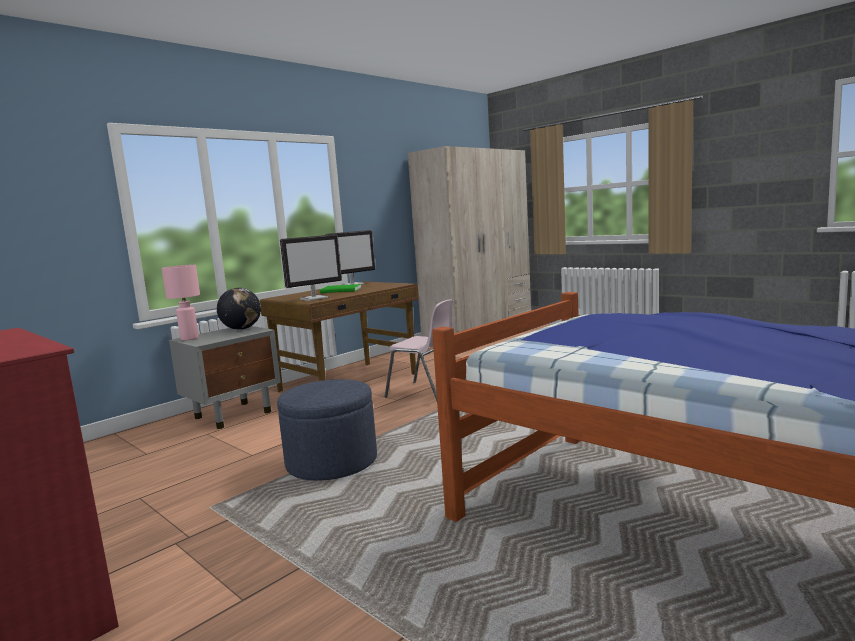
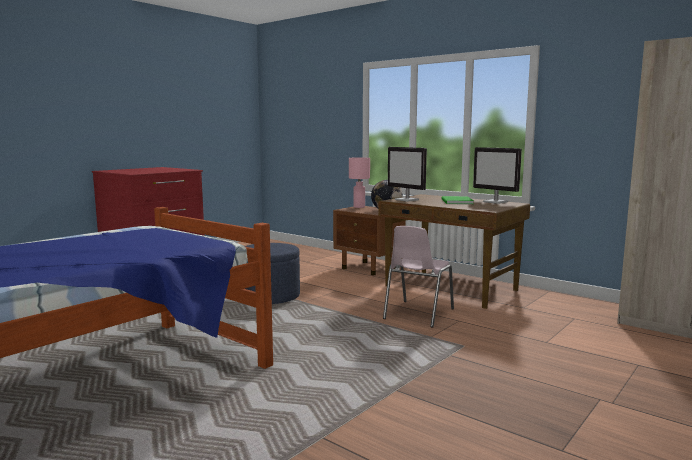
camera: 85 degrees right, 0 degrees up
grey nightstand [169,326,281,429] -> brown nightstand [333,206,406,276]

